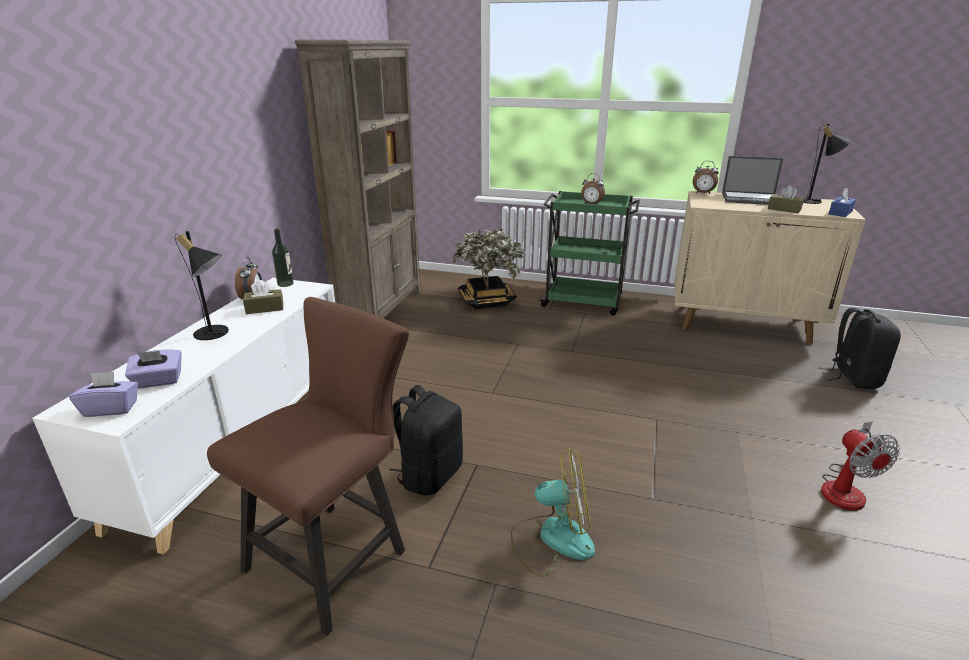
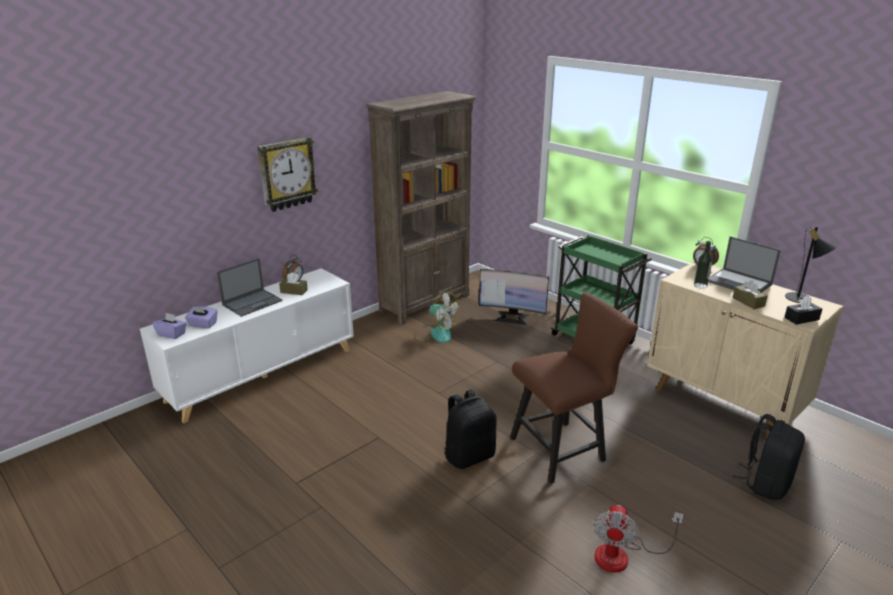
camera: 30 degrees right, 0 degrees up
black table lamp [175,231,229,340] -> laptop [217,258,283,317]
brown chair [207,297,409,636] -> brown chair moved to [510,292,638,484]
bottle [272,229,294,287] -> bottle moved to [694,241,712,289]
black backpack [389,385,463,495] -> black backpack moved to [444,389,497,469]
potted plant [452,229,526,309] -> monitor [479,269,549,325]
fan [511,448,595,577] -> fan moved to [414,291,460,343]
alarm clock [582,173,605,205] -> none
blue tissue box [829,188,856,217] -> black tissue box [784,296,822,325]
none -> wall clock [257,137,318,212]

